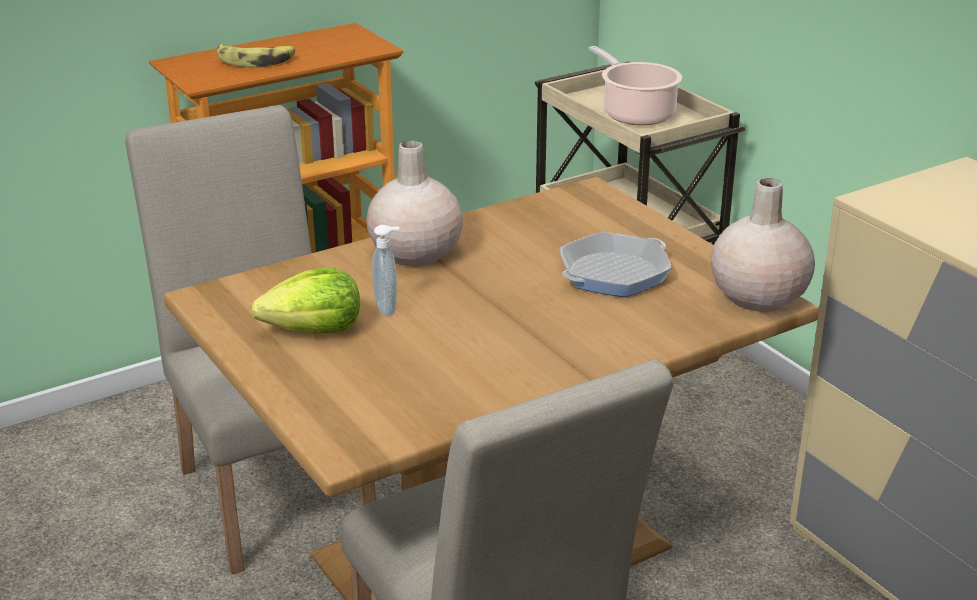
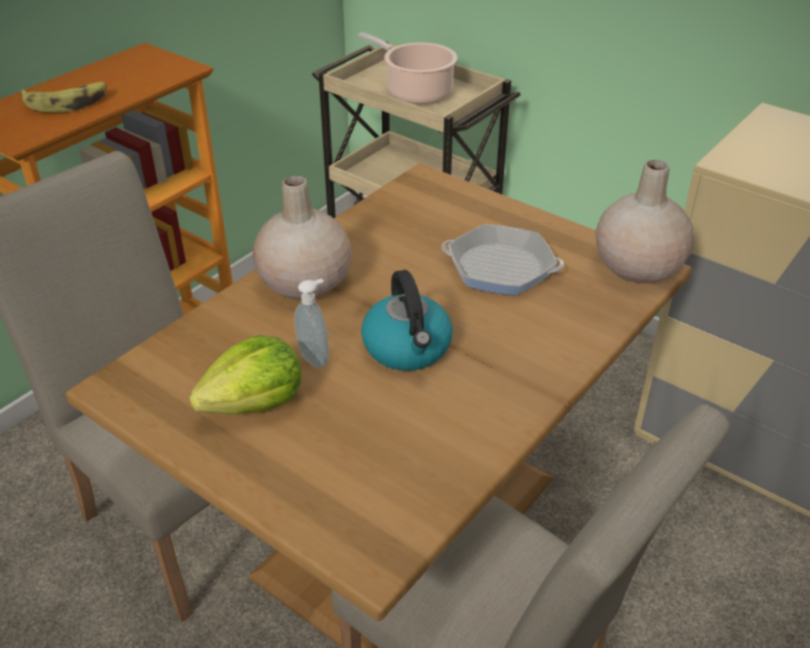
camera: 20 degrees left, 10 degrees up
frying pan [560,232,671,297] -> frying pan turned 105 degrees counterclockwise [441,224,564,296]
none -> kettle [361,270,453,371]

